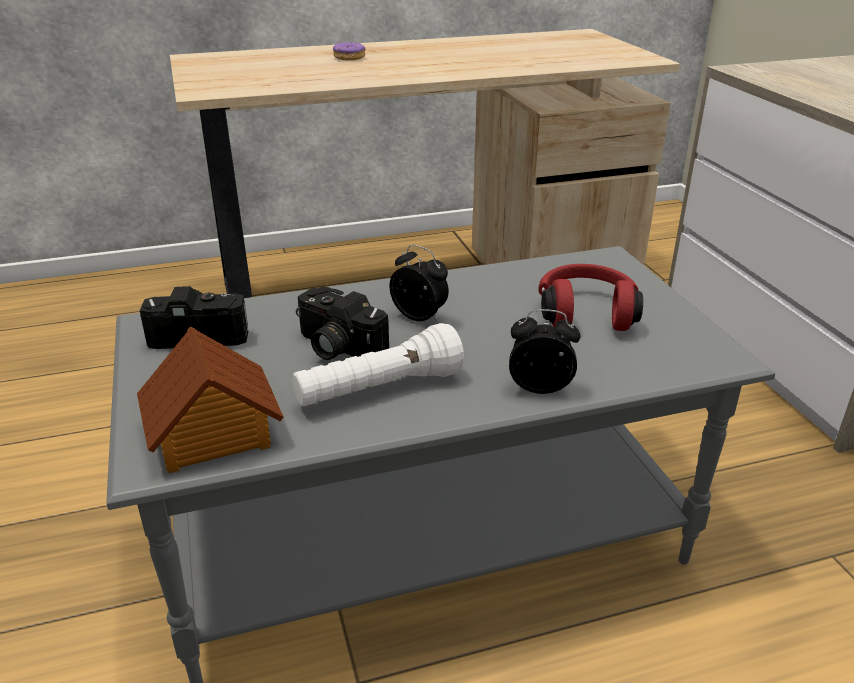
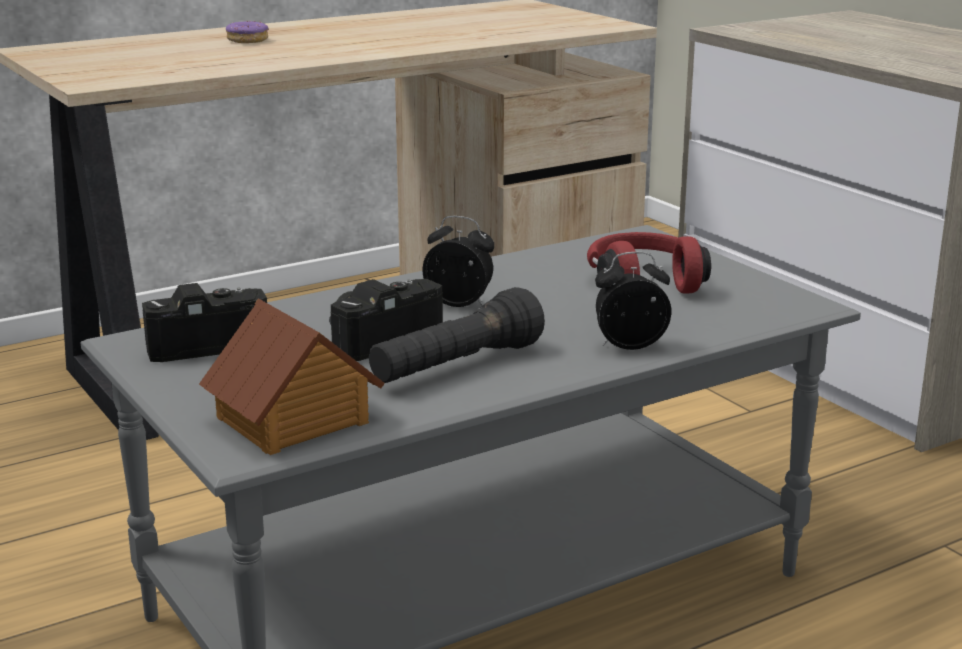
camera: 15 degrees left, 10 degrees down
white flashlight [292,323,464,406] -> black flashlight [369,287,545,383]
camera [296,287,389,360] -> camera turned 120 degrees clockwise [329,279,443,361]

